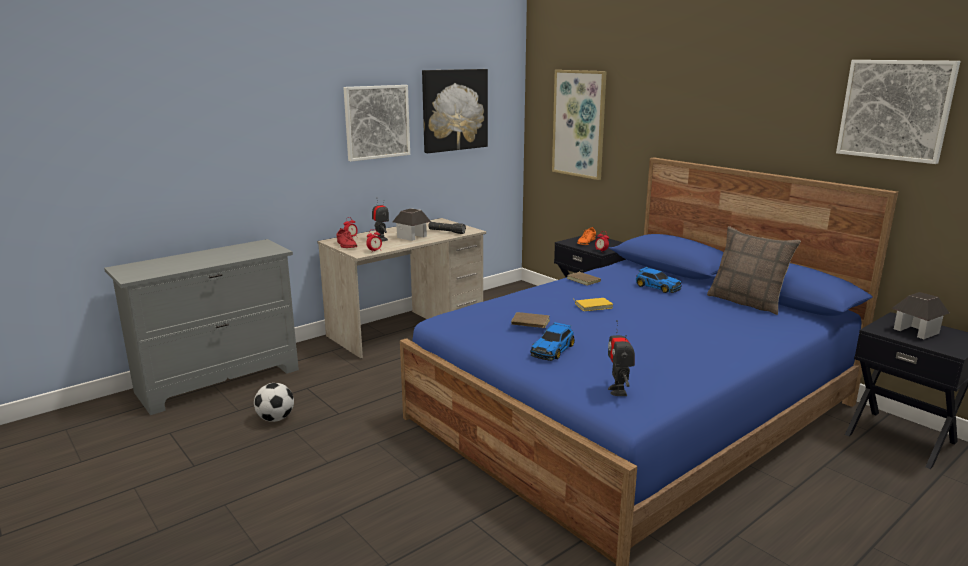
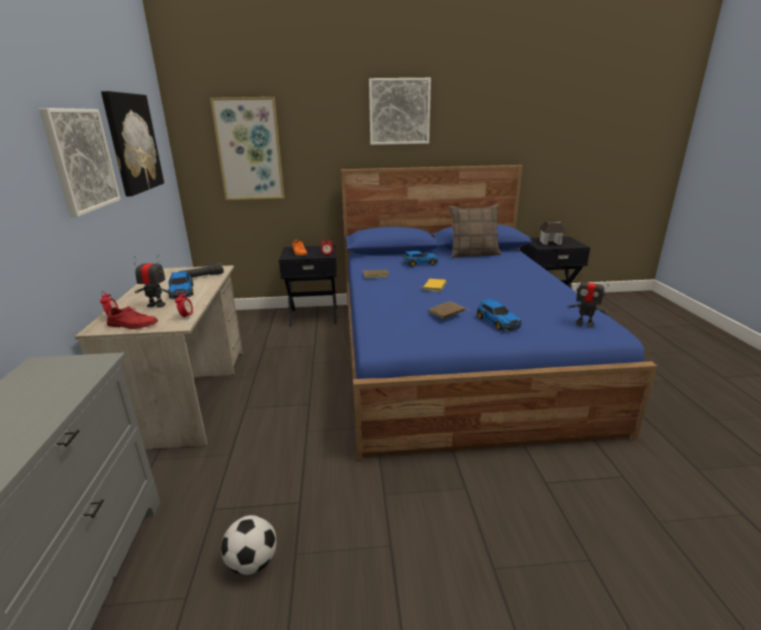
camera: 55 degrees left, 5 degrees up
toy house [393,208,431,241] -> toy car [168,271,194,299]
picture [836,60,961,164] -> picture moved to [369,78,431,145]

